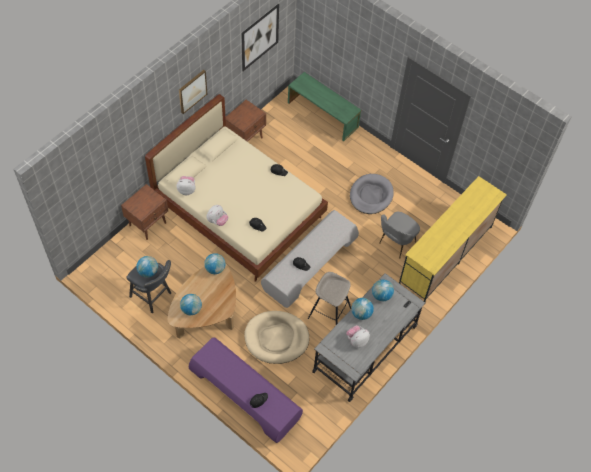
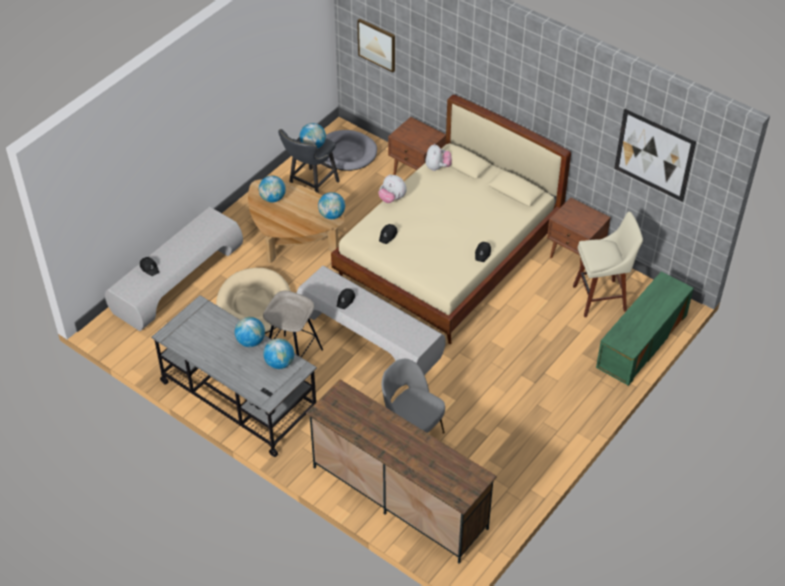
camera: 90 degrees right, 10 degrees down
picture [179,70,207,114] -> picture moved to [357,18,395,72]
purple bench [189,338,303,443] -> grey bench [105,207,243,331]
plush toy [346,325,370,348] -> none
grey dog bed [350,174,394,214] -> grey dog bed moved to [324,130,377,171]
yellow dresser [399,176,507,302] -> brown dresser [306,379,497,564]
none -> beige stool [573,212,643,317]

